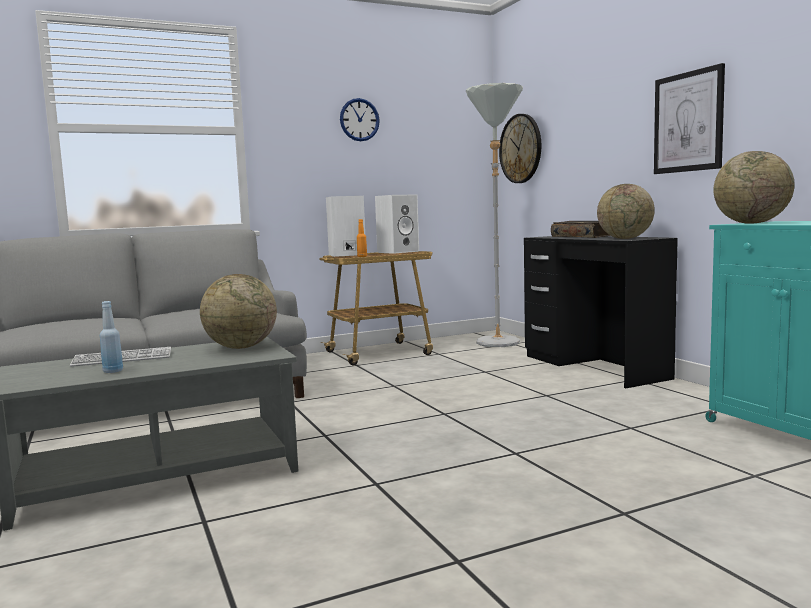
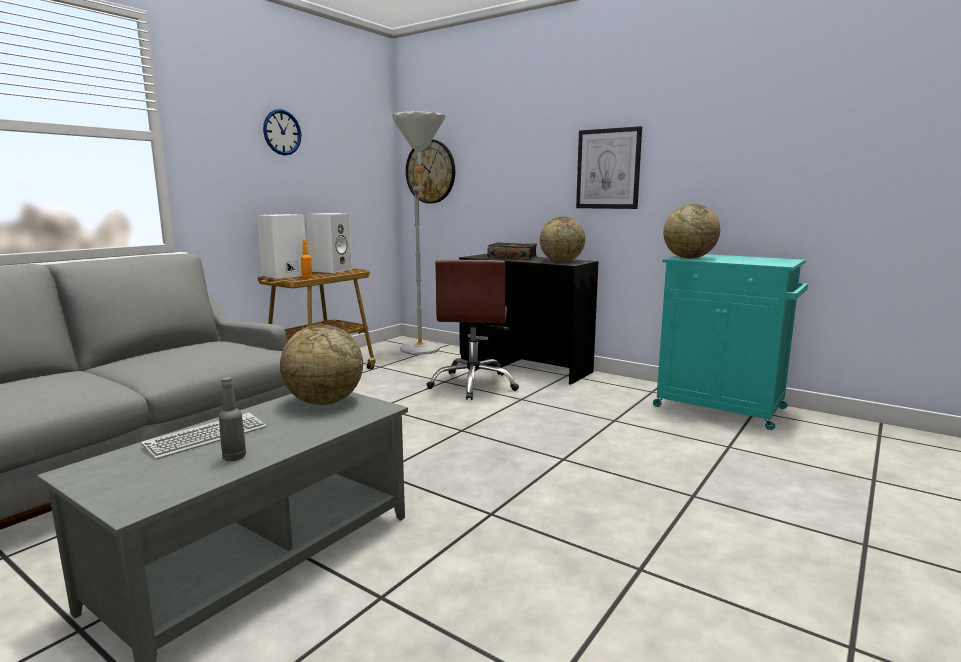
camera: 30 degrees left, 5 degrees up
blue bottle [100,301,123,373] -> grey bottle [219,377,246,461]
none -> brown office chair [426,260,519,400]

